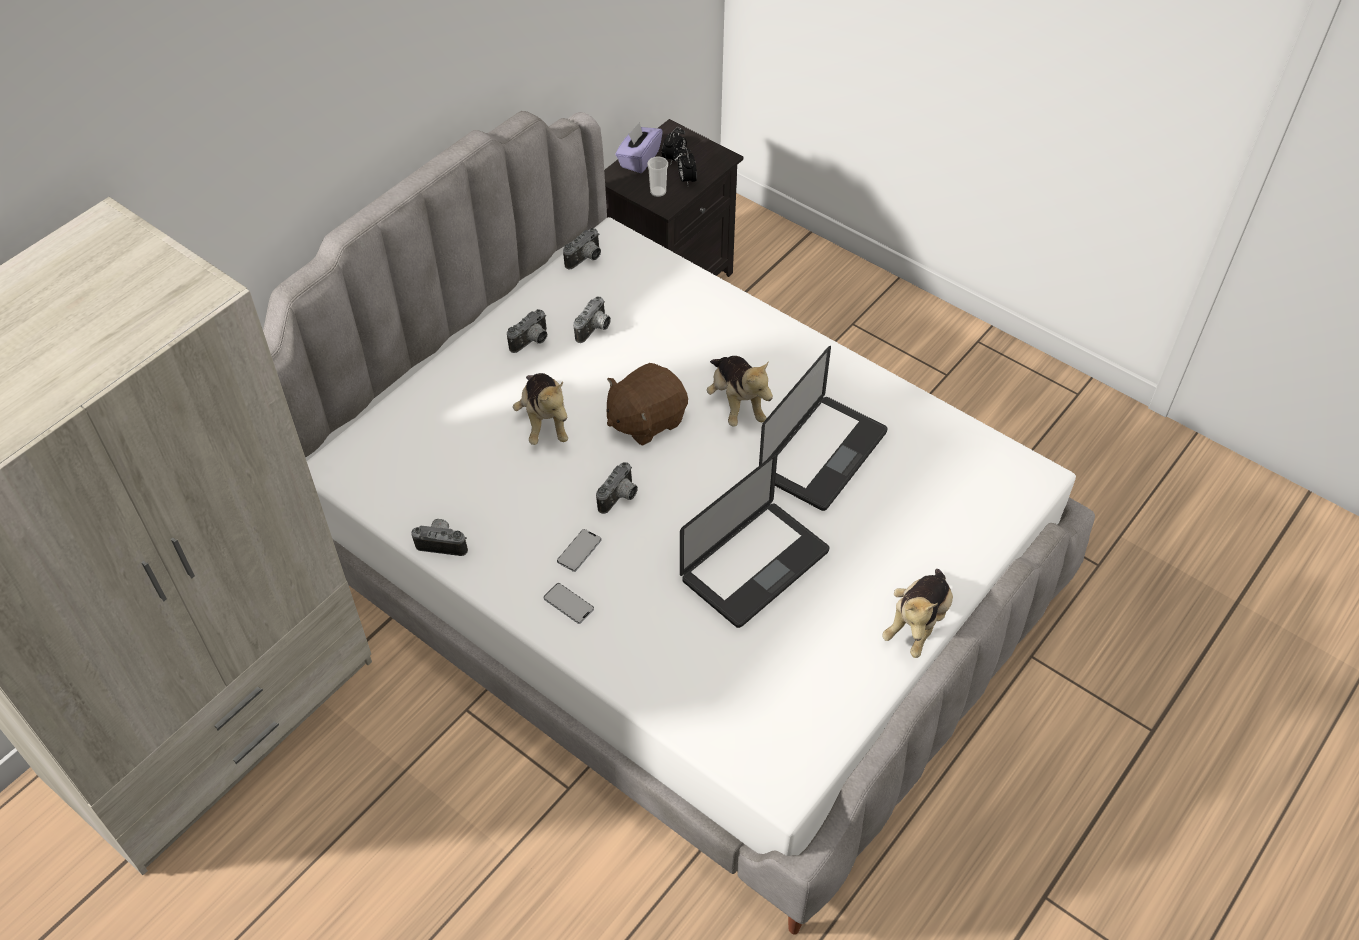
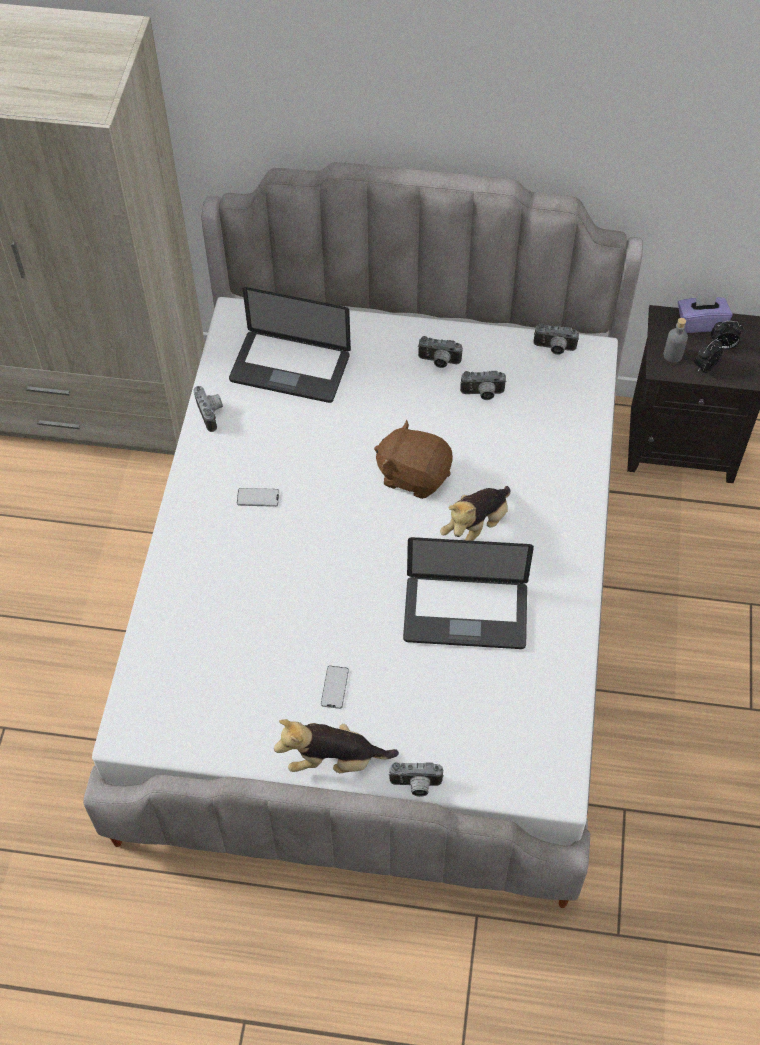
camera: 60 degrees right, 5 degrees up
plush toy [513,373,568,445] -> none
phone [544,583,594,624] -> phone moved to [321,666,349,709]
camera [596,462,638,514] -> camera moved to [389,762,444,797]
cup [647,156,668,197] -> grey bottle [663,318,688,363]
laptop [680,454,829,628] -> laptop moved to [229,287,351,403]

